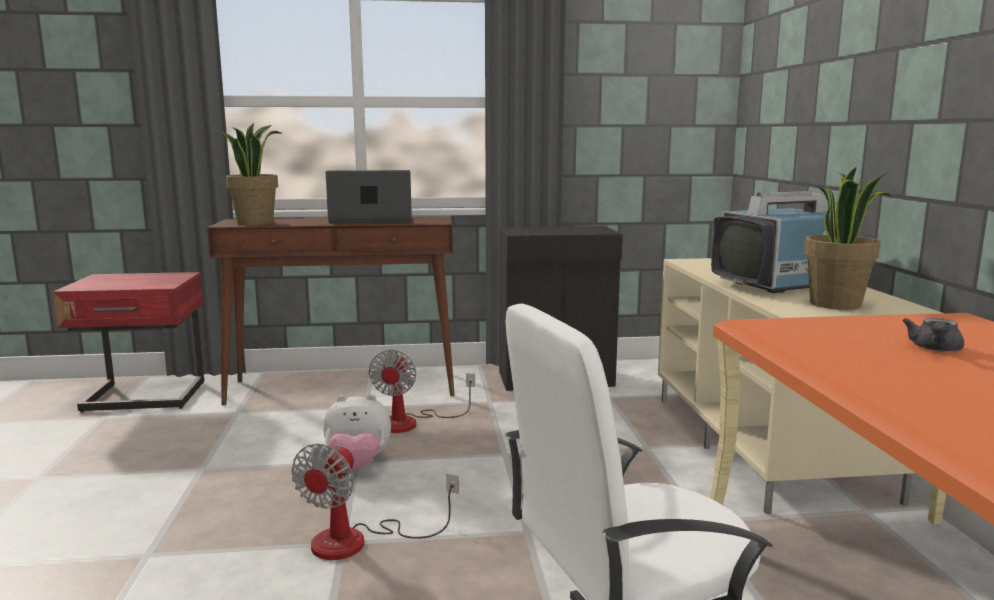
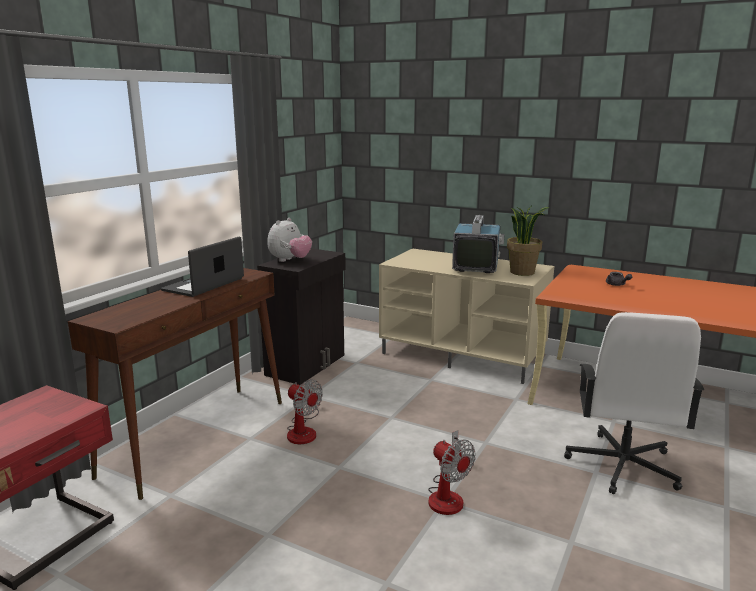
camera: 55 degrees left, 5 degrees up
potted plant [217,123,282,225] -> none
plush toy [323,394,391,470] -> plush toy moved to [268,218,312,262]

